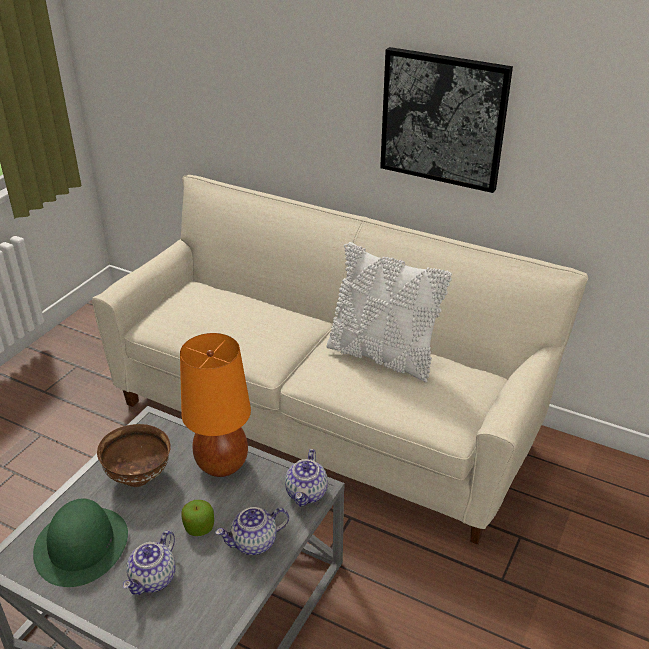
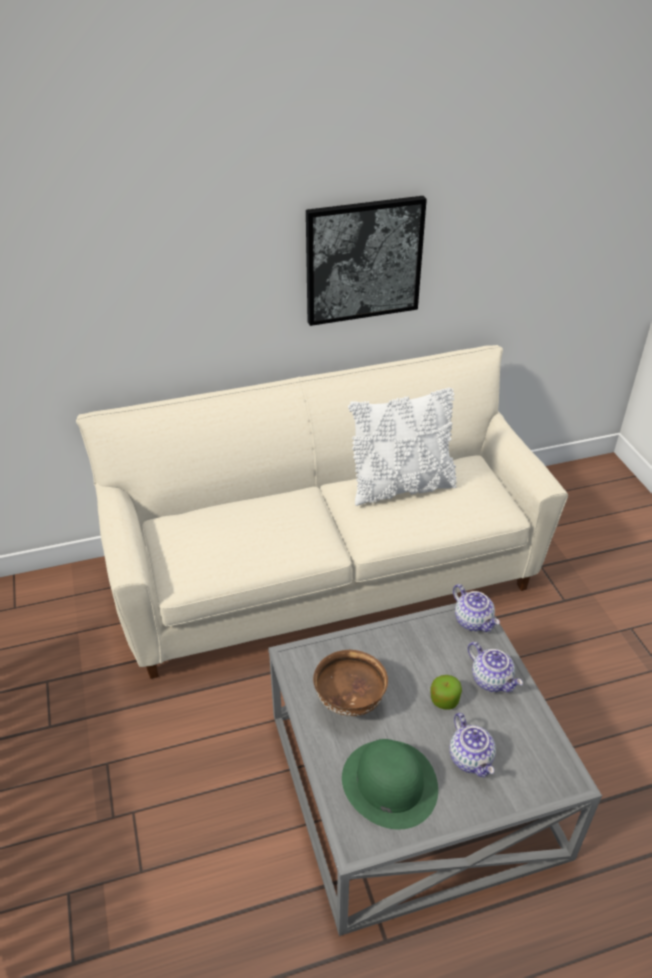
camera: 45 degrees left, 5 degrees up
orange table lamp [180,333,251,477] -> none
teapot [215,507,289,555] -> teapot turned 60 degrees counterclockwise [467,642,523,692]

